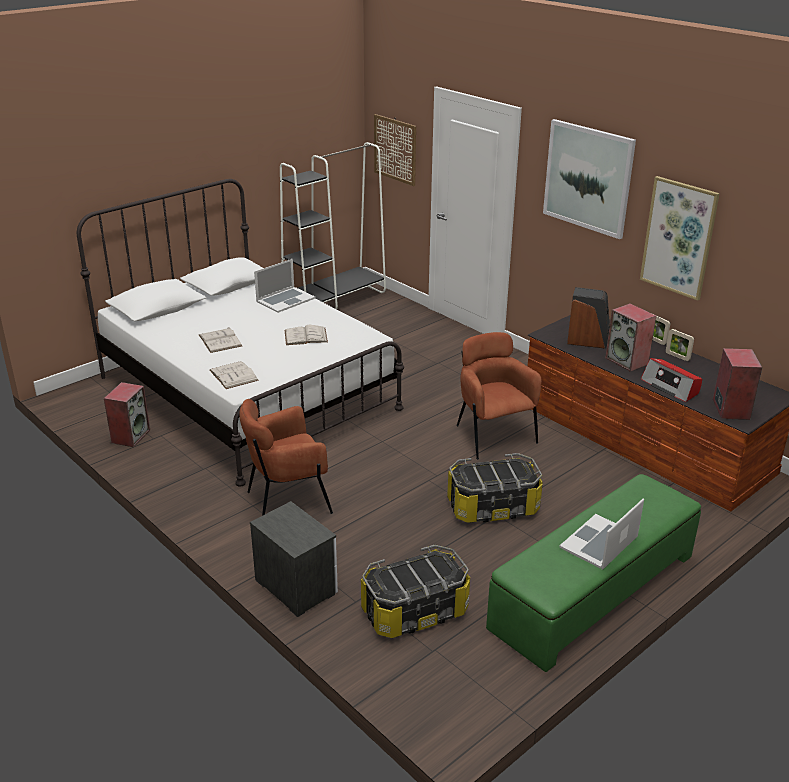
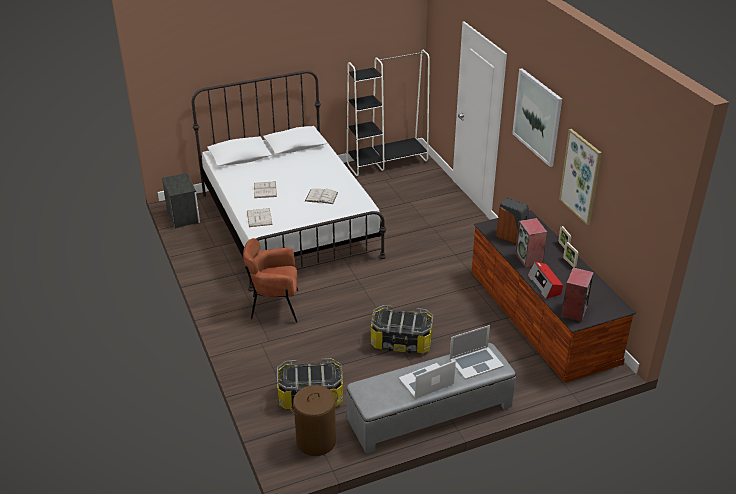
camera: 20 degrees right, 5 degrees up
speaker [104,382,150,447] -> none
nightstand [250,501,338,617] -> nightstand moved to [162,173,200,229]
laptop [254,259,315,313] -> laptop moved to [449,325,504,380]
picture [374,114,416,186] -> none
brown armchair [457,332,542,459] -> none
green bench [486,474,701,672] -> grey bench [346,343,516,453]
none -> brown laundry basket [290,385,338,456]

